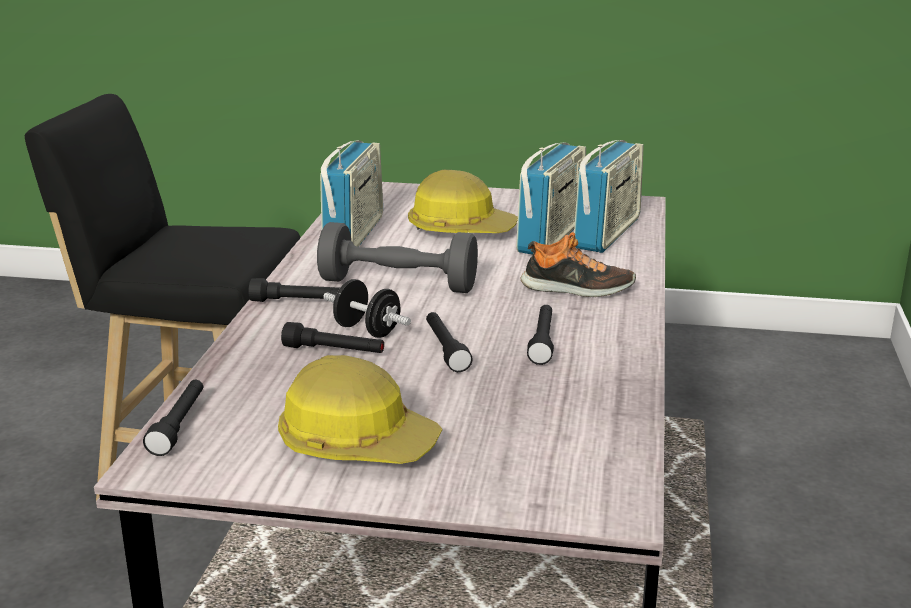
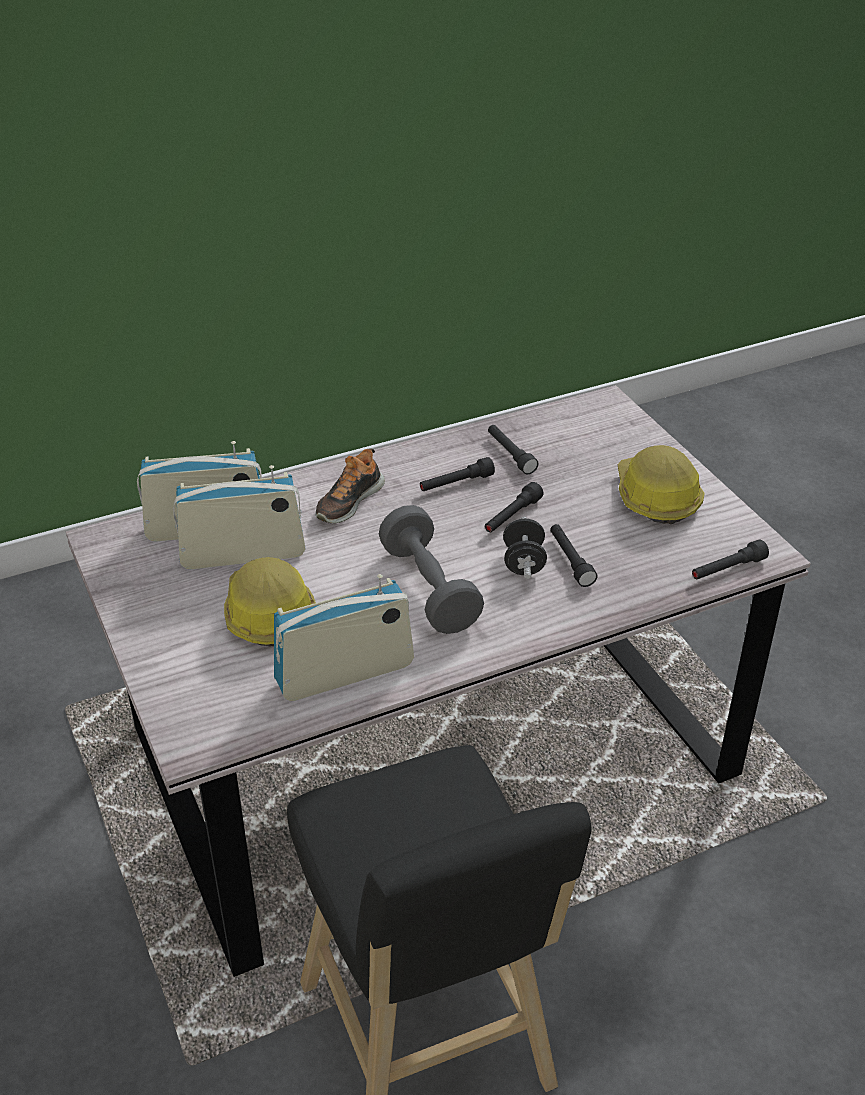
camera: 125 degrees left, 15 degrees up
black flashlight [248,278,340,302] -> black flashlight moved to [488,425,538,474]
shoe [521,232,636,297] -> shoe turned 120 degrees counterclockwise [315,448,385,523]

